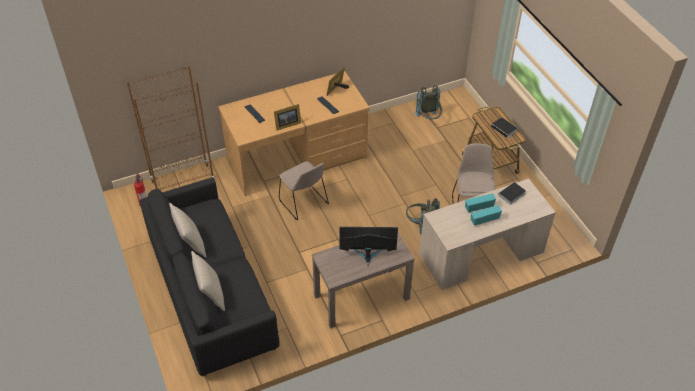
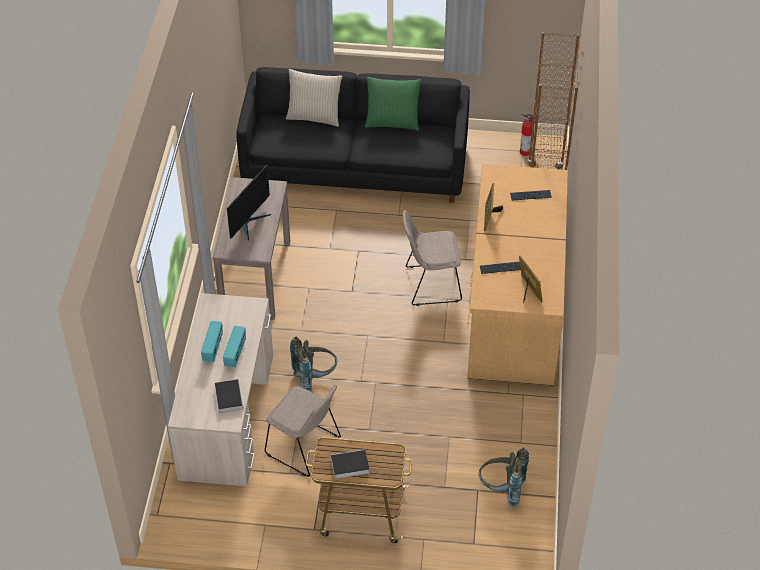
camera: 120 degrees right, 0 degrees up
beige pillow [169,203,206,258] -> green pillow [365,77,422,131]

